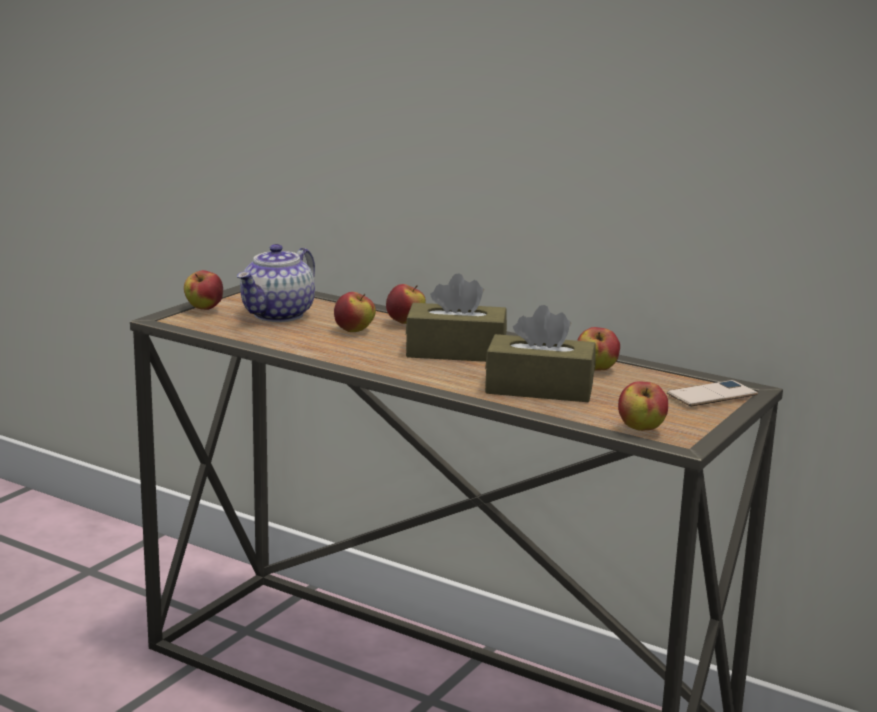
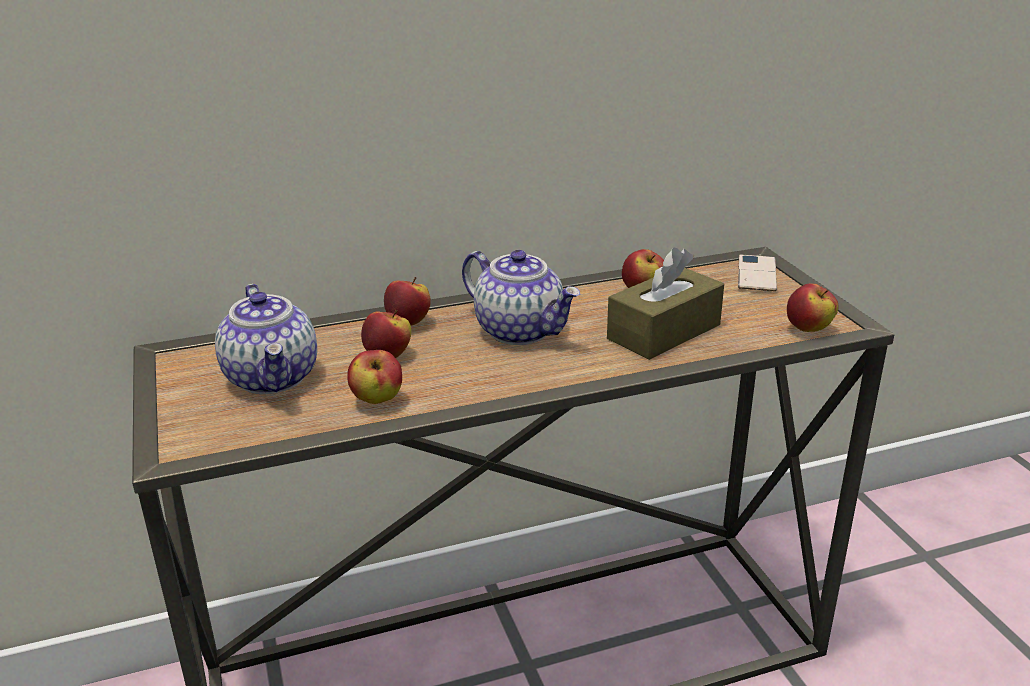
camera: 50 degrees left, 10 degrees up
apple [184,270,223,310] -> apple moved to [347,350,402,404]
brown tissue box [406,273,507,362] -> teapot [462,250,580,345]

